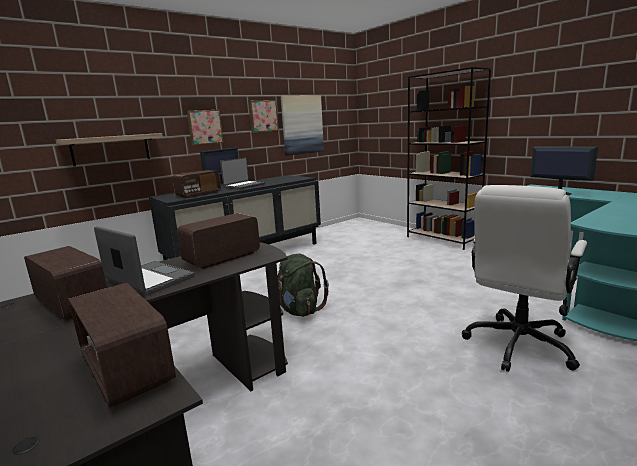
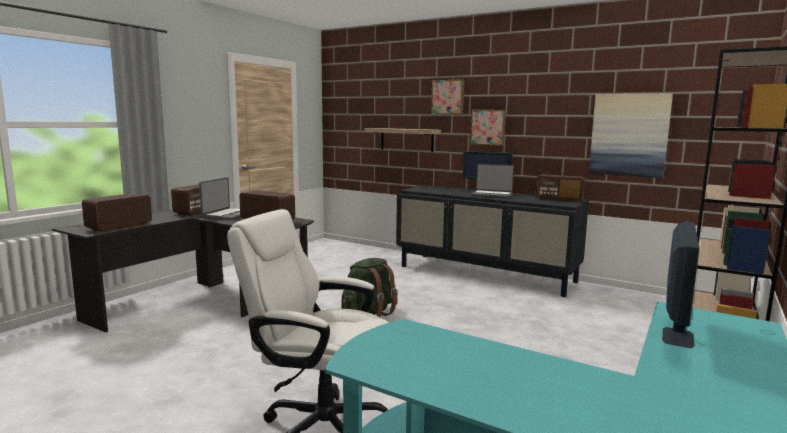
camera: 70 degrees right, 5 degrees down
radio [173,170,221,198] -> radio moved to [535,174,585,202]
picture [249,100,279,132] -> picture moved to [431,79,464,115]

